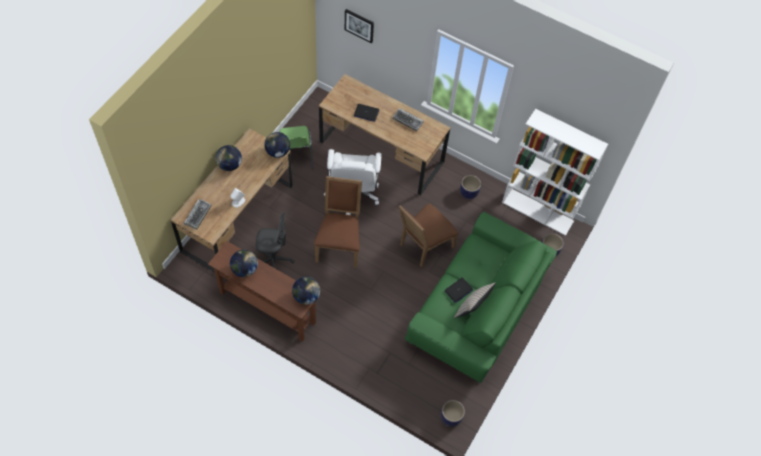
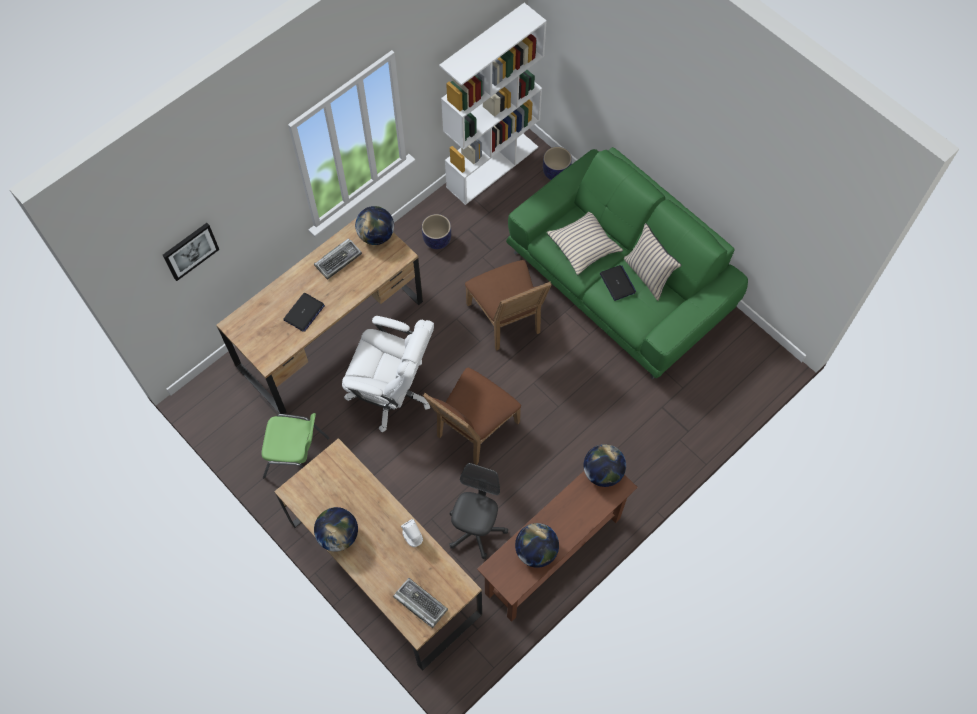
camera: 70 degrees left, 5 degrees up
globe [264,132,290,158] -> globe moved to [355,206,394,245]
brown chair [314,176,362,268] -> brown chair turned 75 degrees counterclockwise [423,368,521,465]
planter [441,400,465,427] -> none
none -> beige pillow [547,212,623,275]

